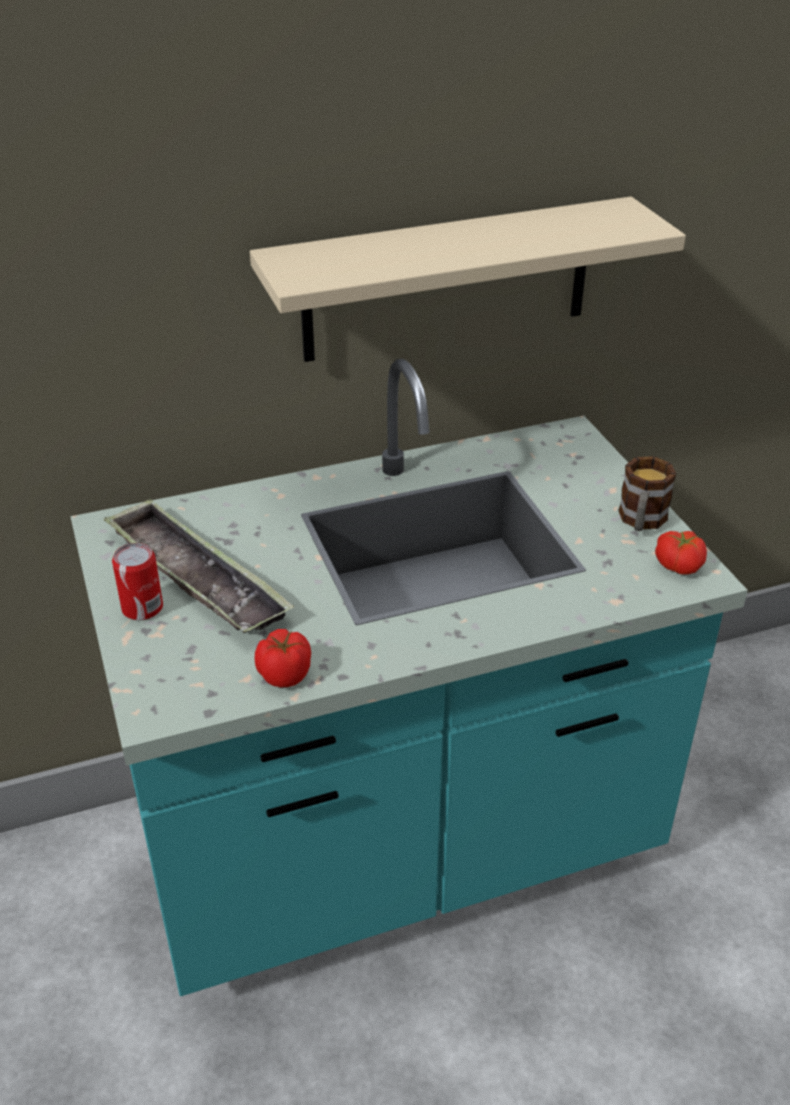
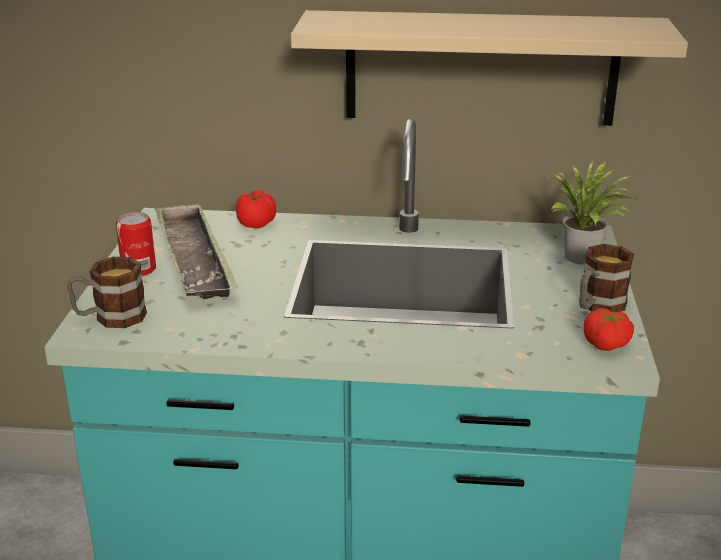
camera: 25 degrees right, 10 degrees down
tomato [255,629,311,687] -> tomato moved to [236,190,277,229]
none -> mug [68,257,147,328]
none -> potted plant [545,160,640,265]

